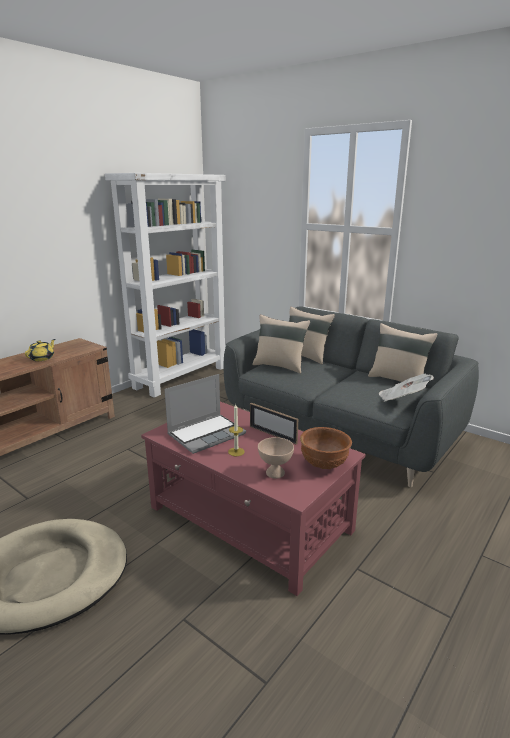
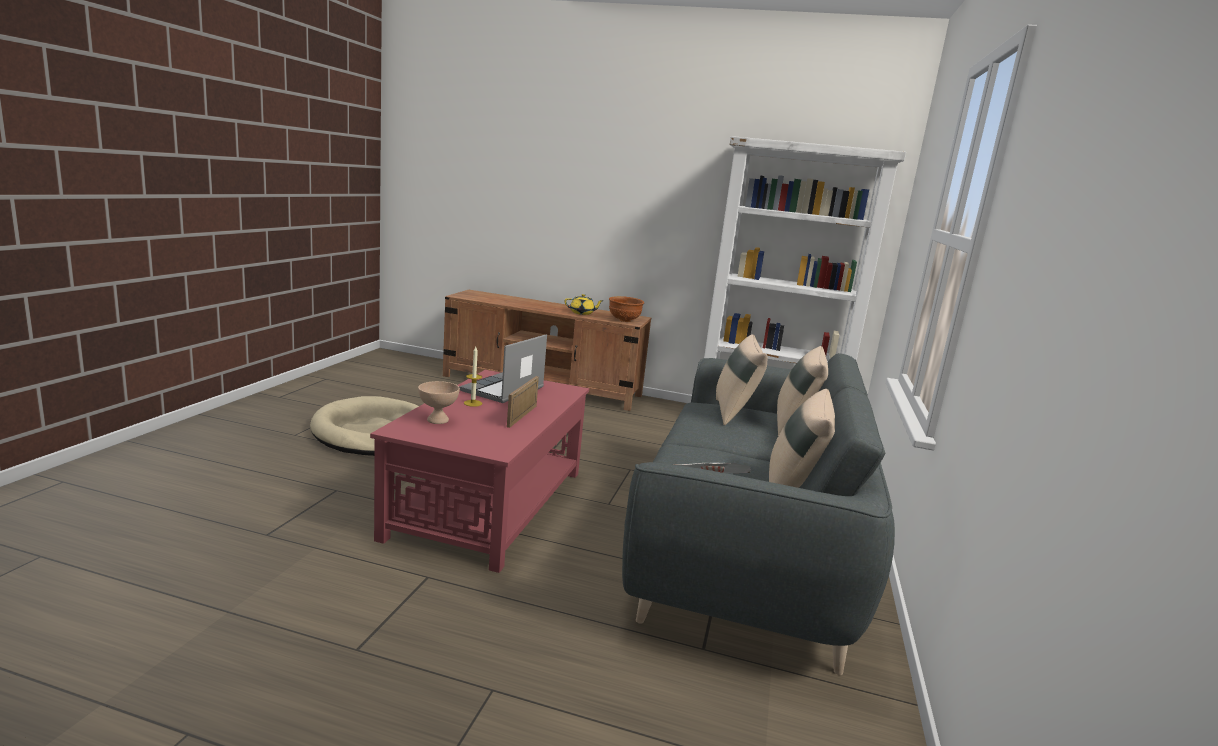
camera: 65 degrees right, 5 degrees down
laptop [164,374,246,454] -> laptop turned 90 degrees clockwise [459,334,547,403]
brown bowl [300,427,352,469] -> brown bowl moved to [609,296,644,322]

